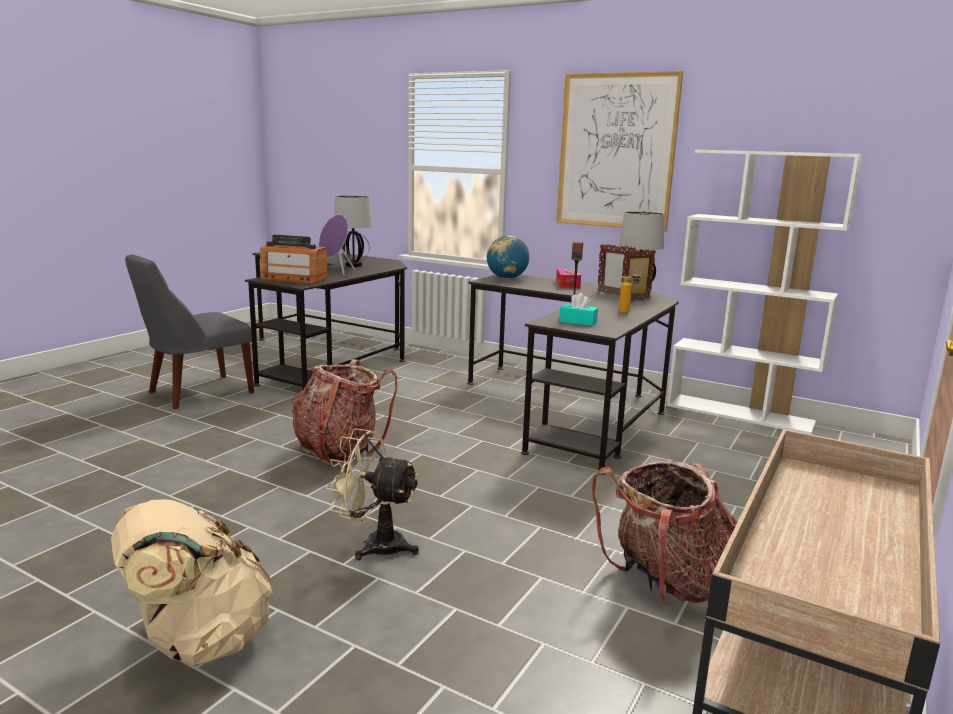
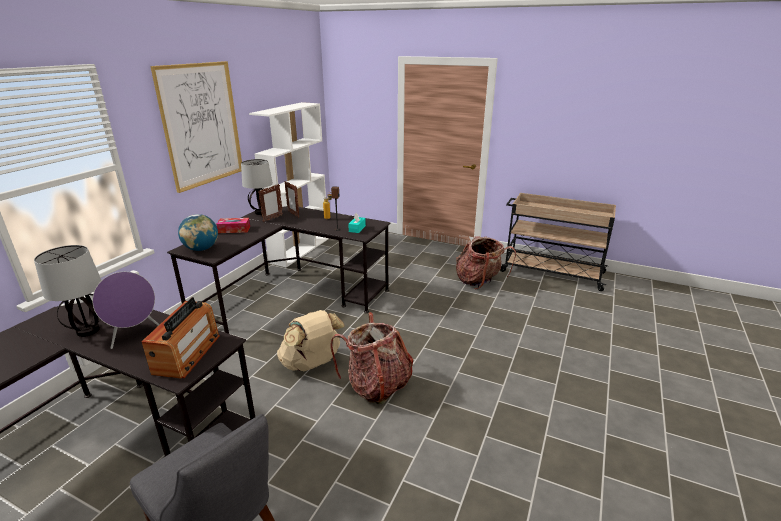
camera: 95 degrees left, 10 degrees up
beige backpack [111,499,273,665] -> beige backpack moved to [277,310,345,371]
beige fan [325,428,419,560] -> none

